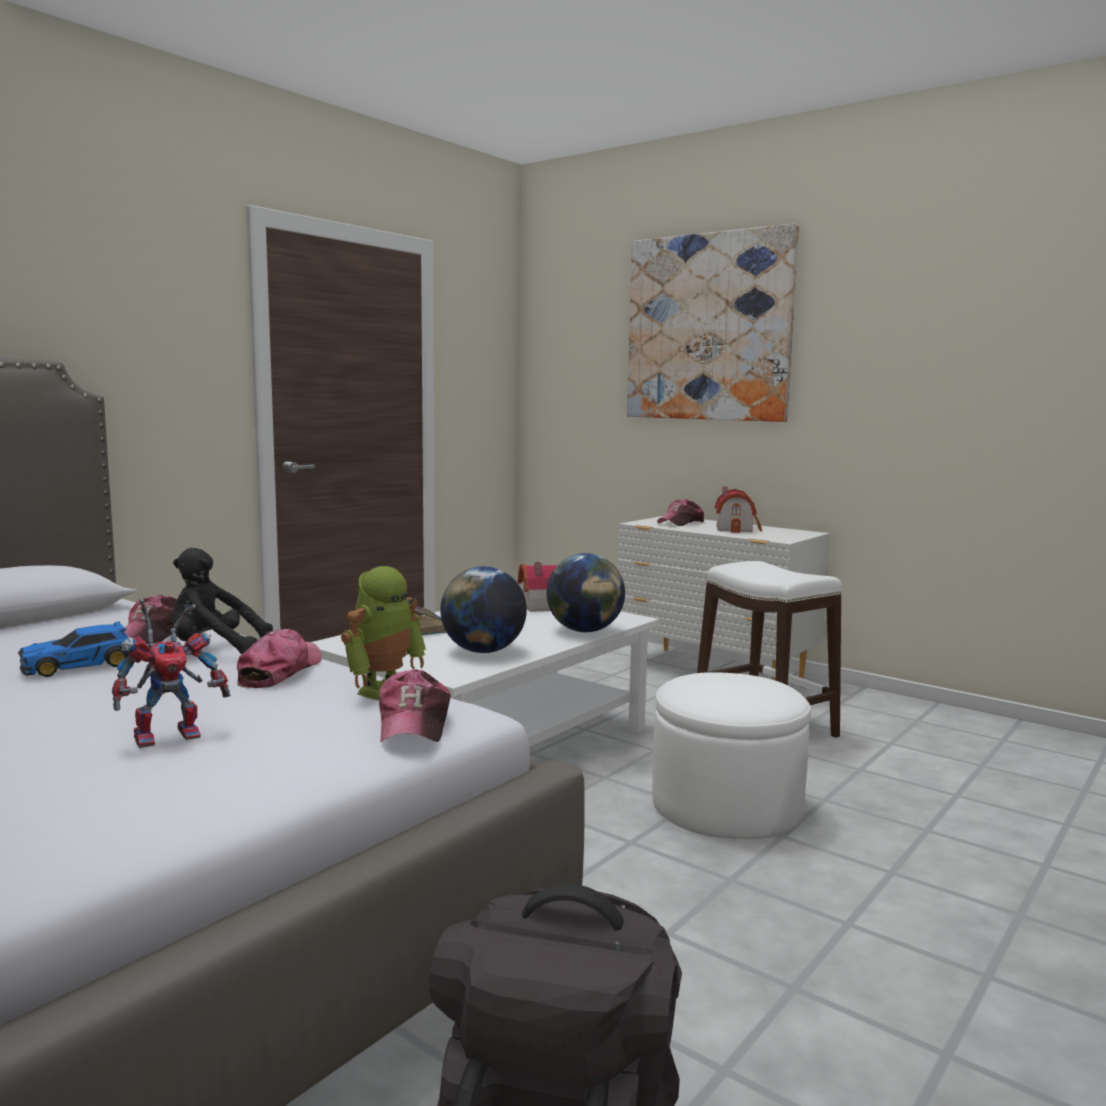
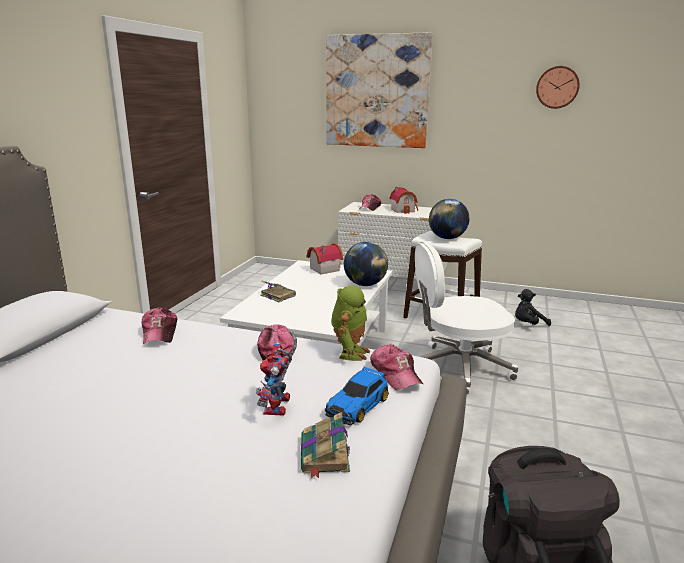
camera: 20 degrees left, 10 degrees up
toy car [18,621,130,677] -> toy car moved to [325,367,389,426]
toy robot [112,599,231,748] -> toy robot turned 150 degrees clockwise [256,331,297,416]
black plush toy [172,547,273,654] -> black plush toy moved to [515,289,551,326]
globe [440,566,527,653] -> globe moved to [429,199,469,239]
white ottoman [652,672,811,839] -> white office chair [415,241,518,395]
none -> book [301,412,350,478]
none -> wall clock [536,66,580,109]

